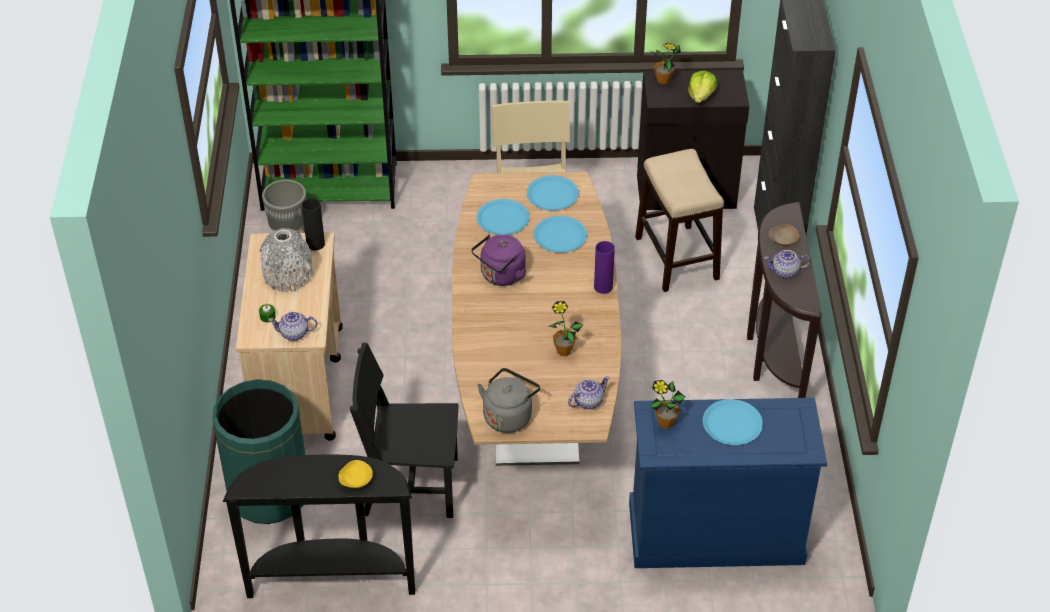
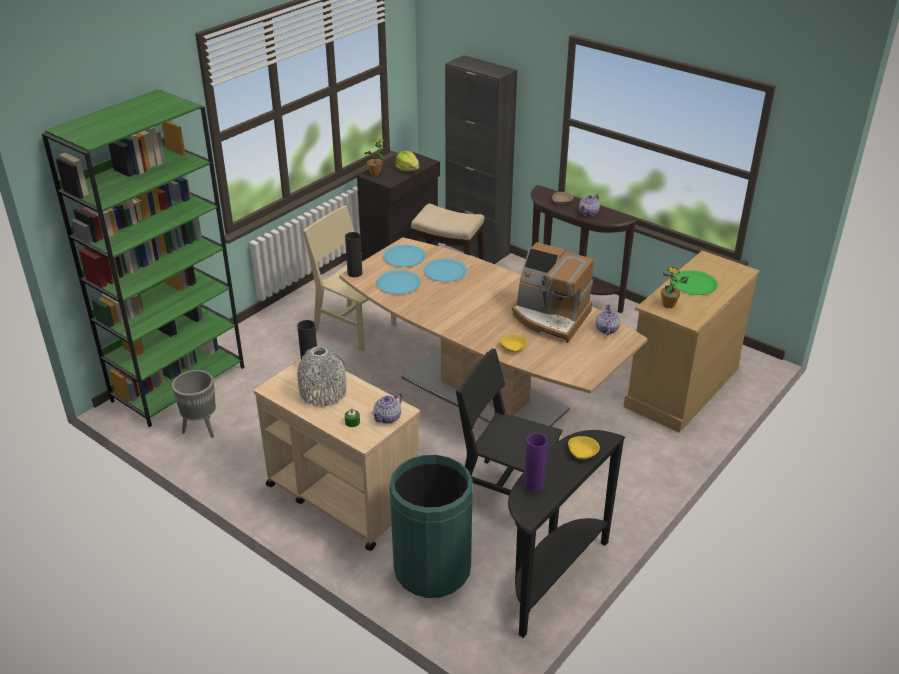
camera: 50 degrees left, 10 degrees down
black chair [350,343,459,518] -> black chair turned 75 degrees clockwise [456,348,562,495]
purple kettle [471,235,526,286] -> none
grey kettle [478,368,540,433] -> none
potted plant [548,301,584,356] -> coffee machine [512,242,594,343]
purple vase [594,241,615,294] -> purple vase moved to [524,433,548,491]
blue dresser [629,398,827,568] -> beige dresser [623,251,760,433]
blue plate [703,399,763,445] -> green plate [672,270,718,295]
none -> black vase [345,232,362,277]
none -> yellow bowl [499,334,527,352]

